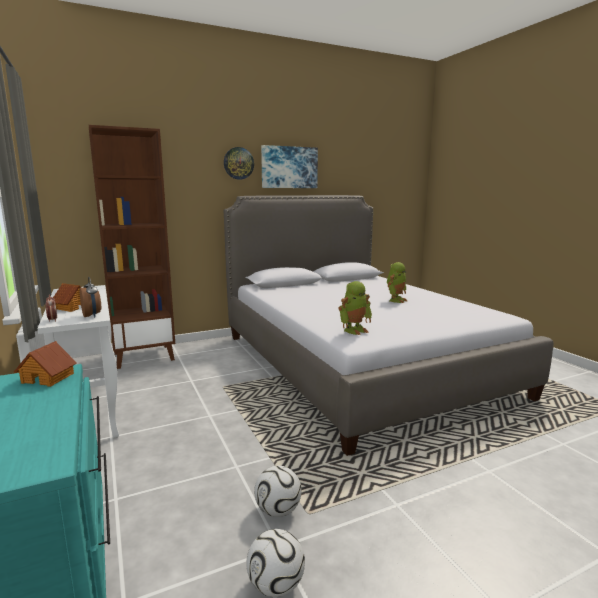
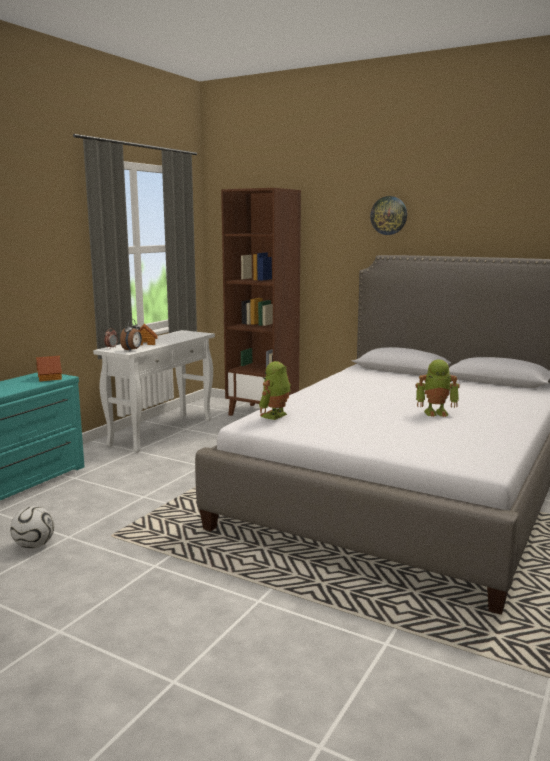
camera: 55 degrees right, 0 degrees up
football [254,466,302,517] -> none
picture [261,145,318,188] -> none
toy robot [339,281,372,335] -> toy robot turned 105 degrees clockwise [259,361,291,420]

